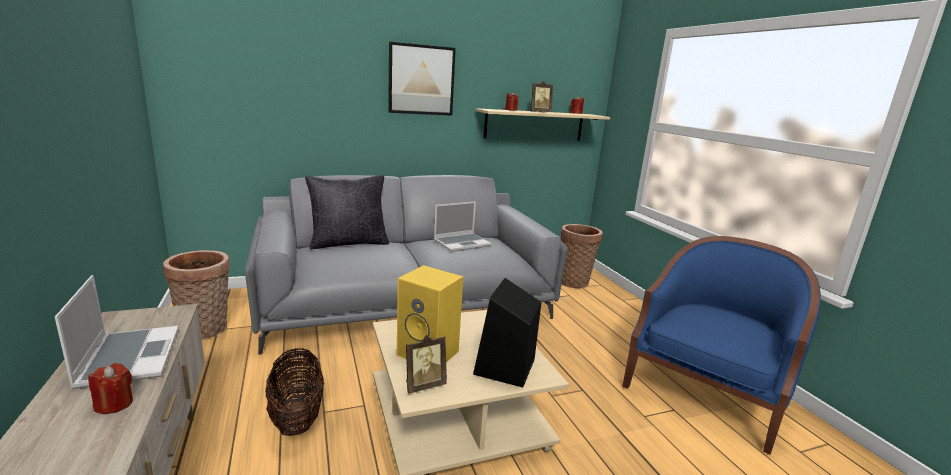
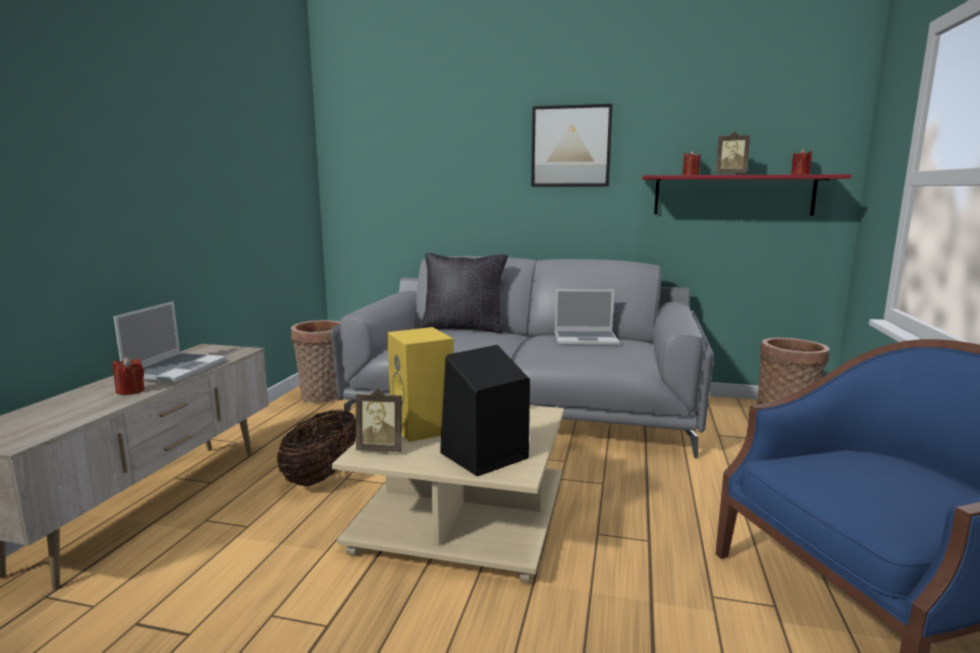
camera: 35 degrees right, 5 degrees down
beige shelf [476,108,610,141] -> red shelf [642,174,851,216]

